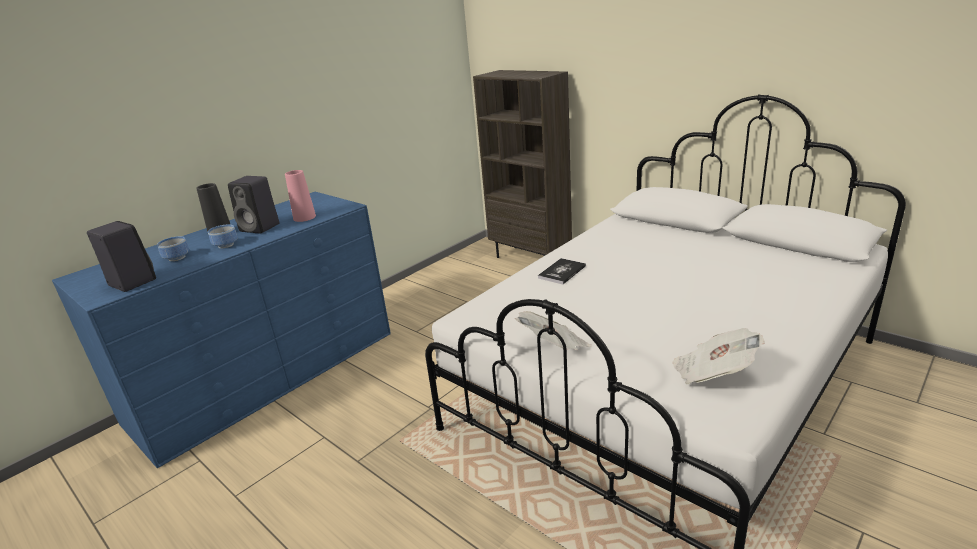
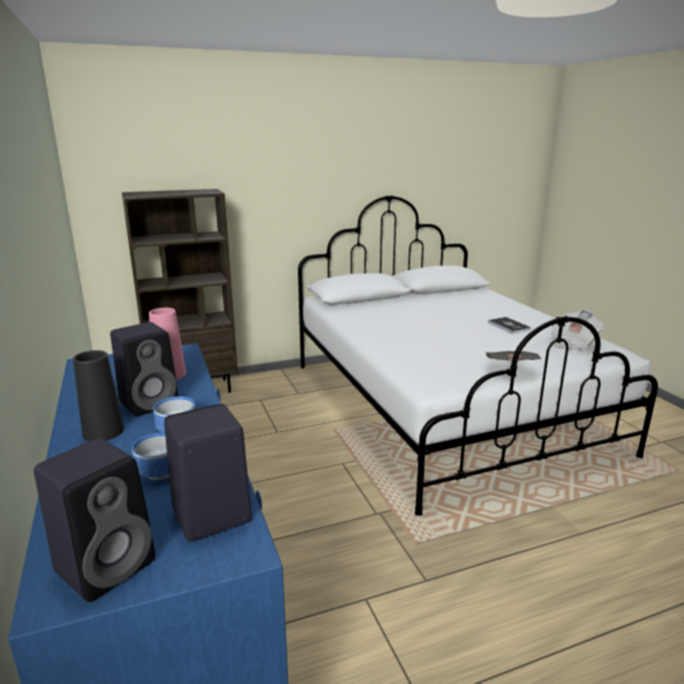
camera: 65 degrees left, 5 degrees down
book [538,258,586,284] -> book moved to [488,317,531,334]
none -> black speaker [34,438,155,602]

